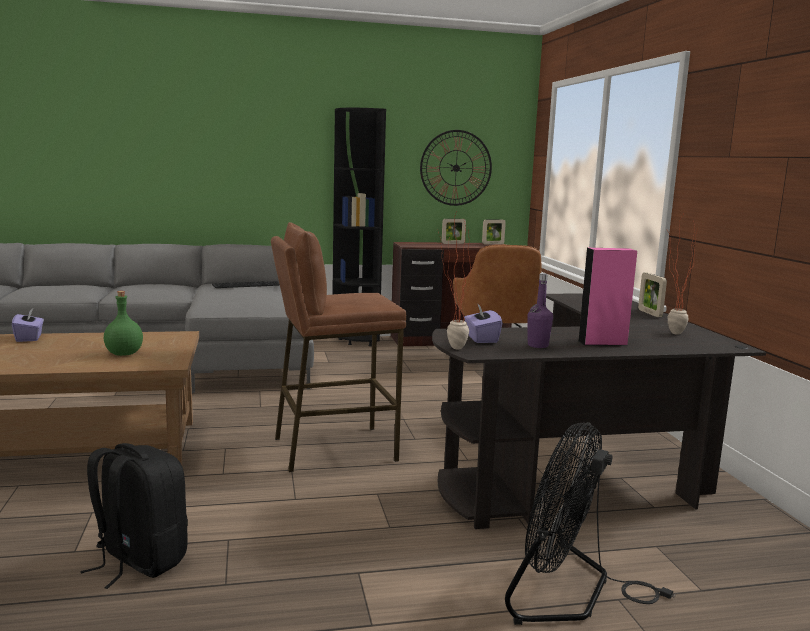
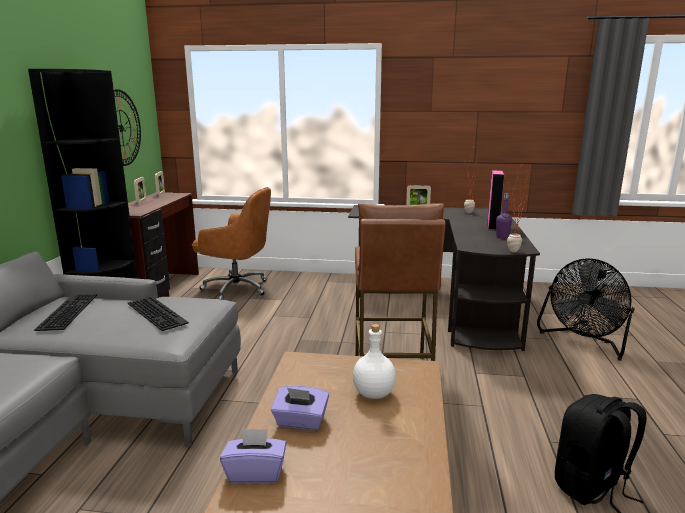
camera: 70 degrees left, 5 degrees up
green bottle [104,291,143,356] -> white bottle [353,324,396,399]
purple tissue box [464,303,503,343] -> purple tissue box moved to [271,386,329,430]
none -> keyboard [128,297,189,331]

